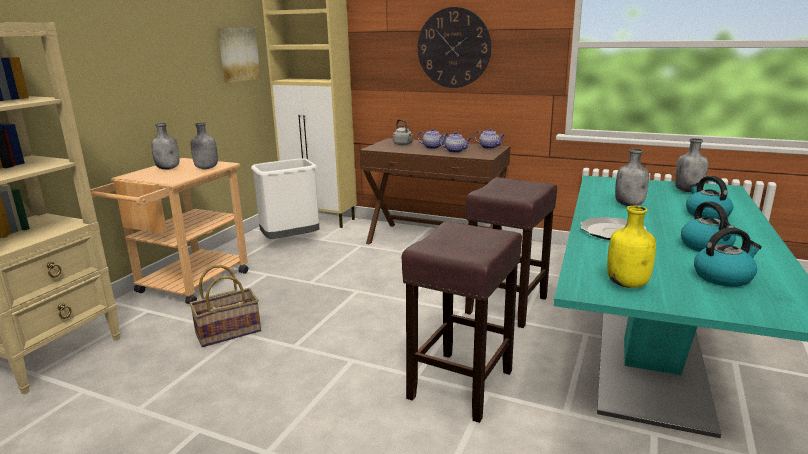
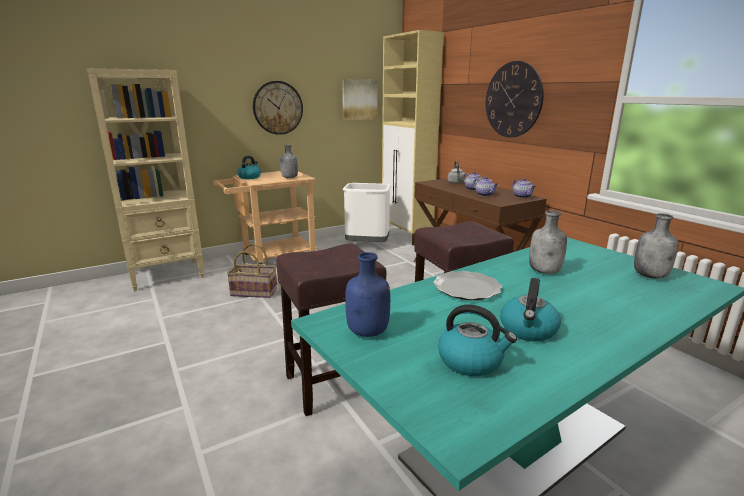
camera: 35 degrees right, 0 degrees up
grey bottle [151,123,179,170] -> none
yellow bottle [607,206,656,288] -> blue bottle [345,252,390,337]
kettle [686,176,733,220] -> kettle moved to [237,156,261,179]
none -> wall clock [253,81,303,135]

